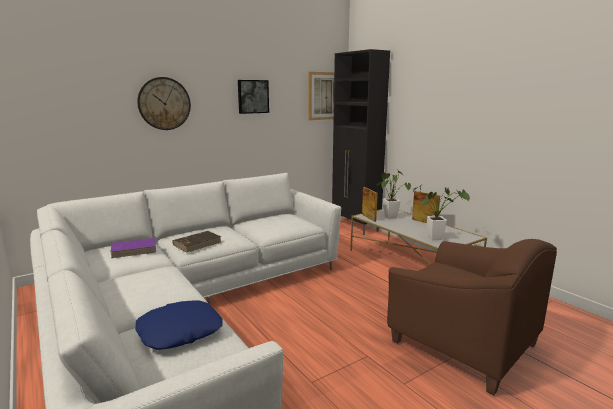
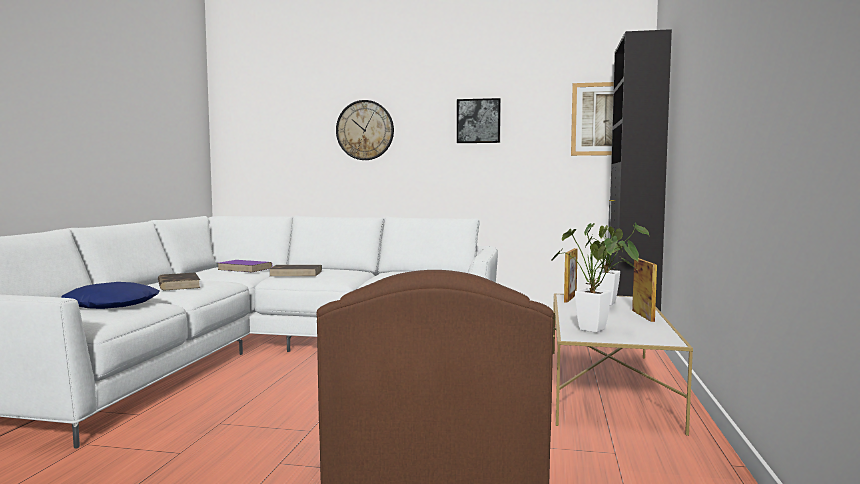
camera: 45 degrees right, 10 degrees down
none -> brown book [158,273,200,291]

